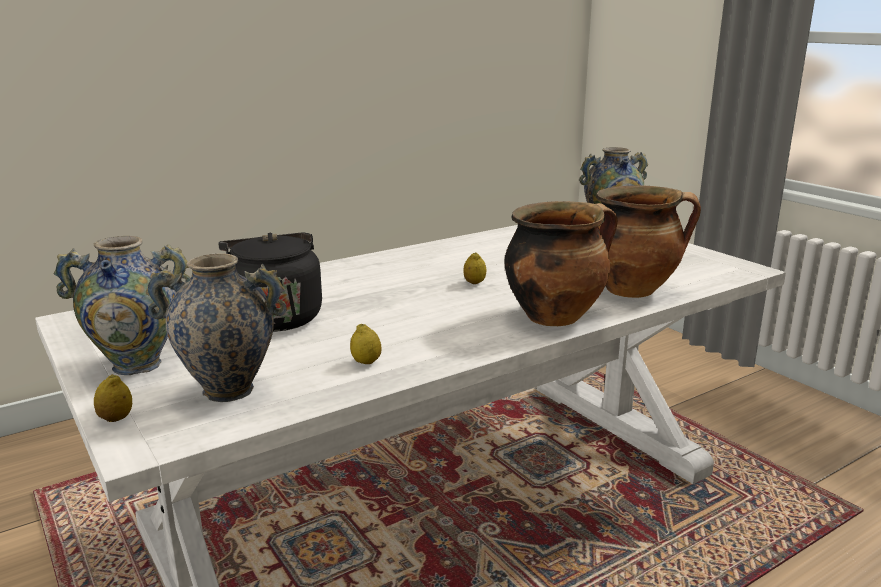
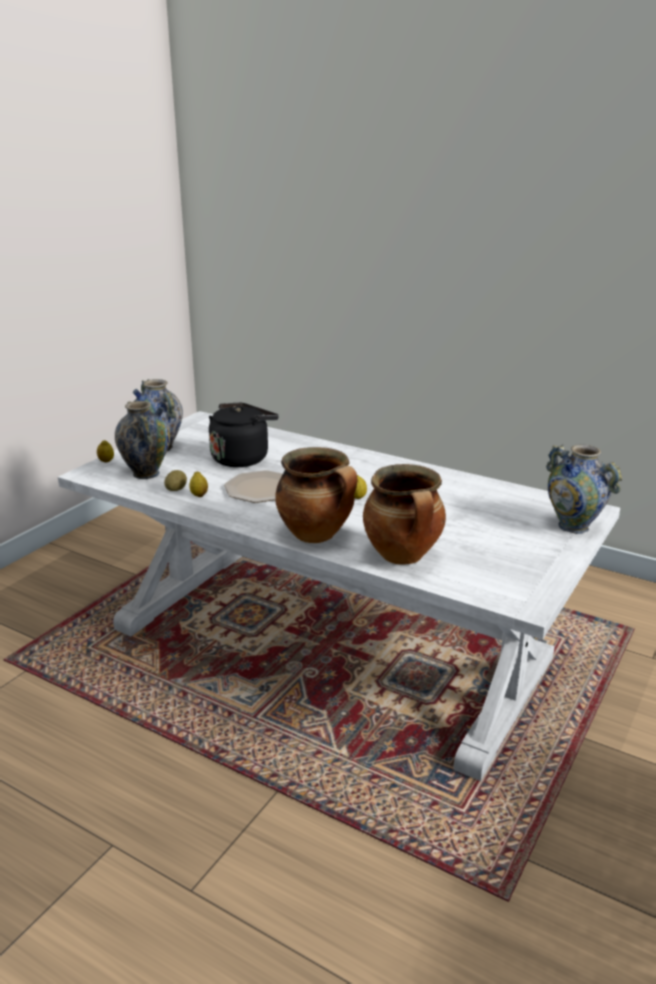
camera: 65 degrees right, 5 degrees up
none -> potato [164,470,187,491]
none -> plate [224,470,283,503]

